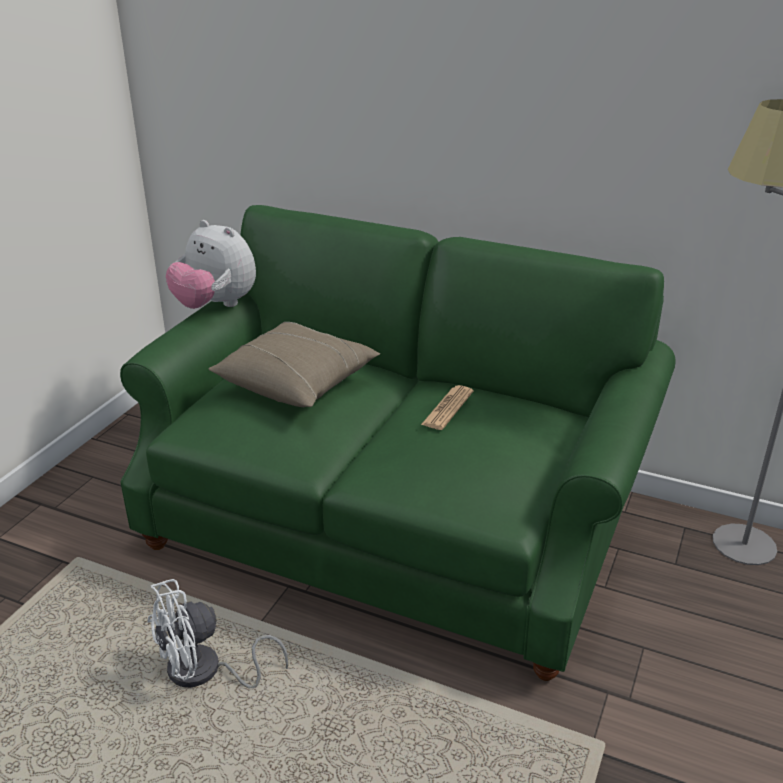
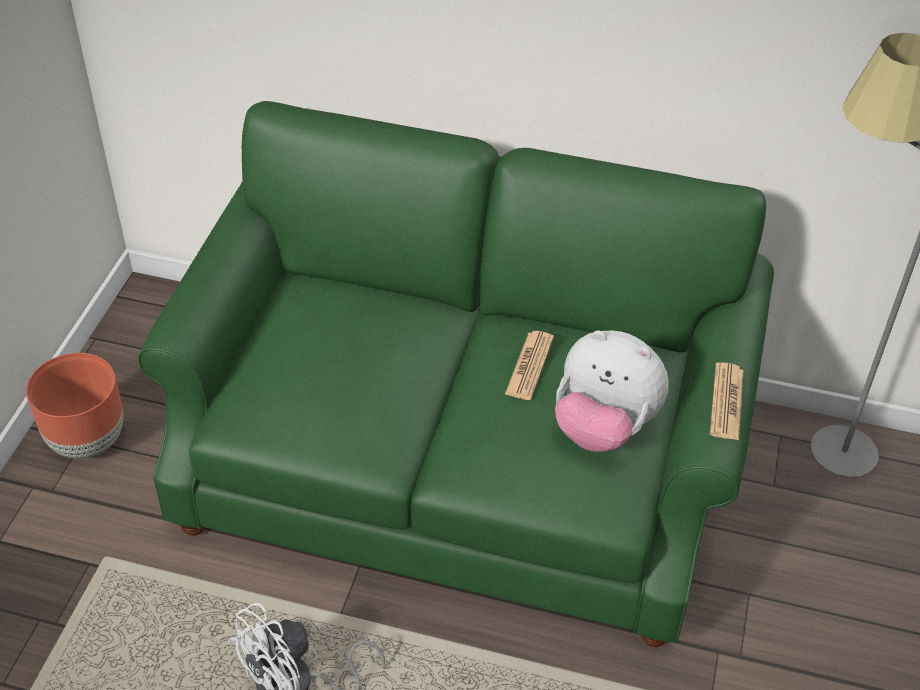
camera: 10 degrees left, 15 degrees up
plush toy [166,220,256,309] -> plush toy moved to [555,331,669,452]
beige pillow [209,322,380,407] -> none
none -> brown planter [26,353,123,459]
none -> newspaper [710,362,743,440]

